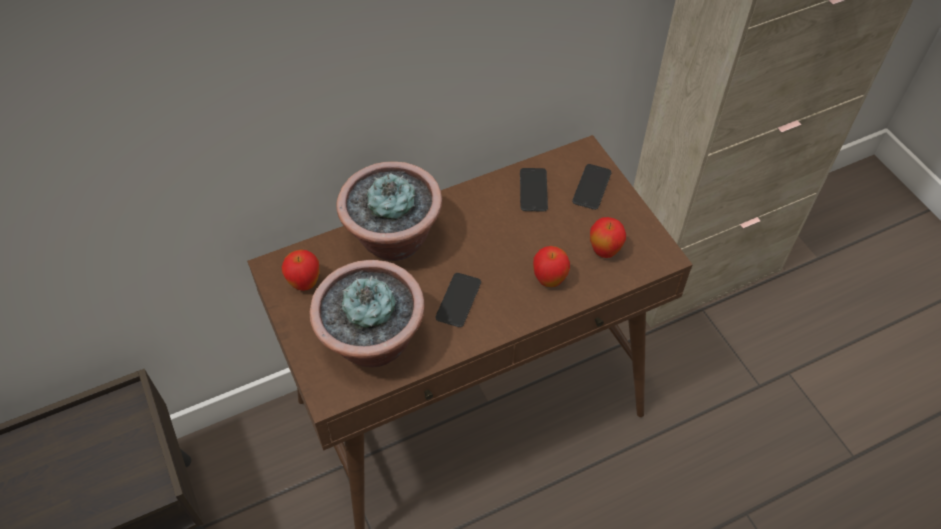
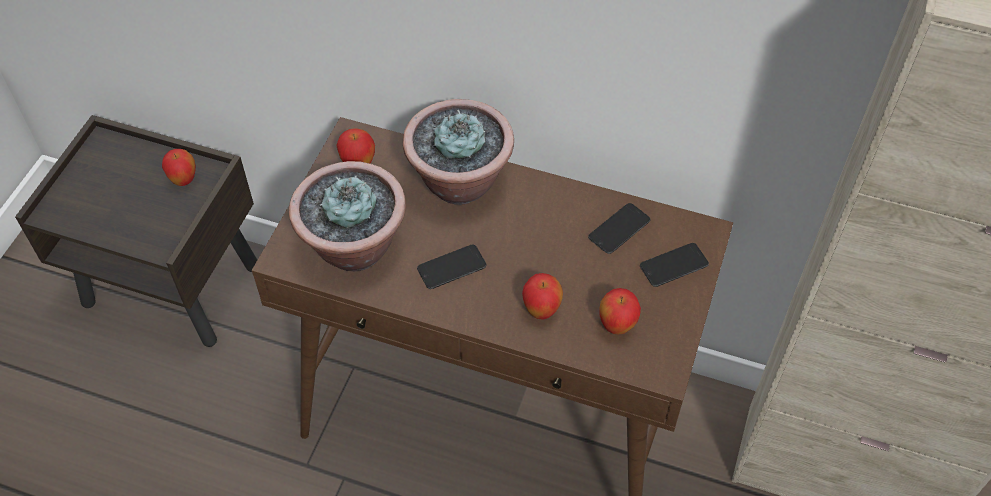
camera: 45 degrees right, 0 degrees up
none -> apple [162,149,196,186]

